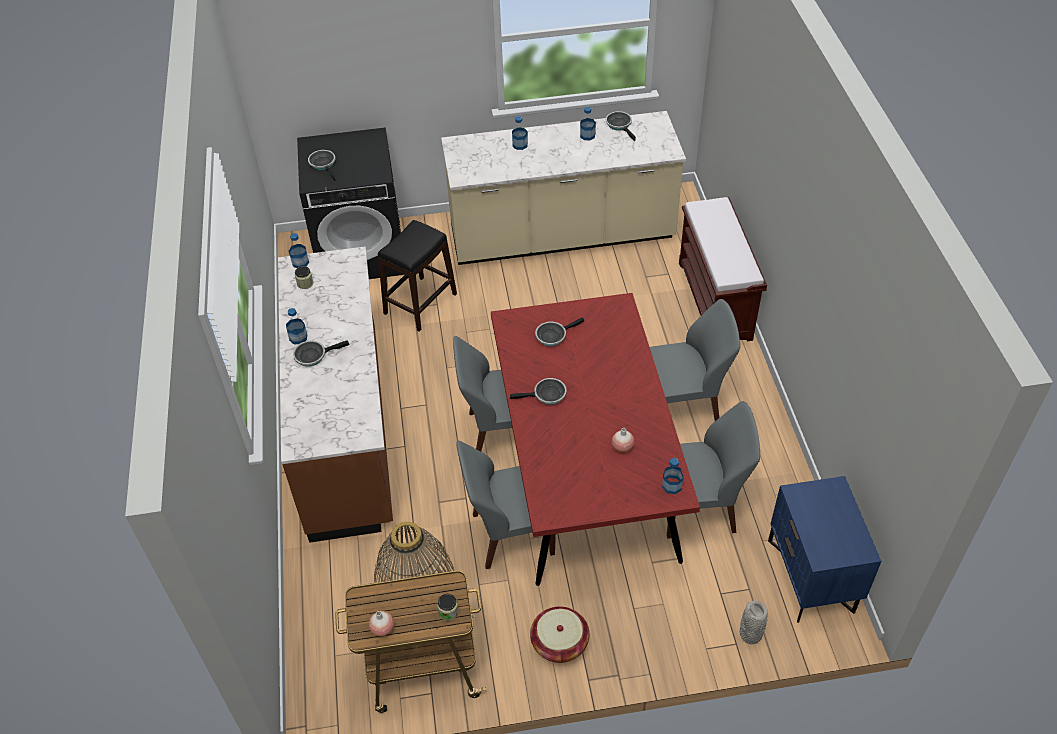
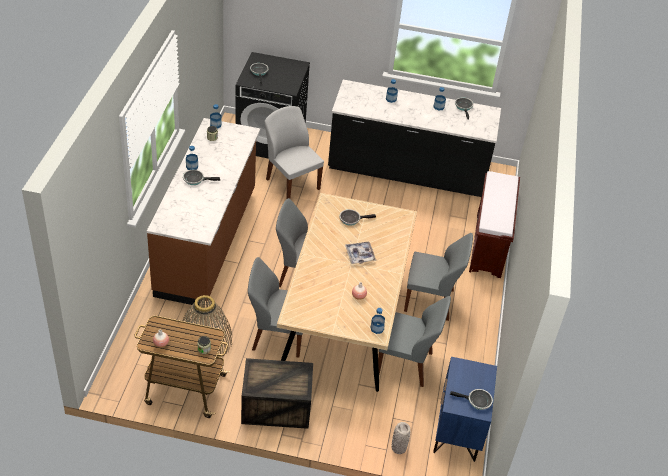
camera: 15 degrees right, 5 degrees down
black stool [378,220,457,332] -> white chair [265,106,324,199]
beige counter [441,111,686,265] -> black counter [328,80,501,197]
red dining table [491,293,700,586] -> beige dining table [277,193,417,392]
frying pan [510,378,567,405] -> frying pan moved to [450,389,493,410]
basket [530,607,589,663] -> crate [241,358,313,429]
none -> tray [345,242,376,264]

